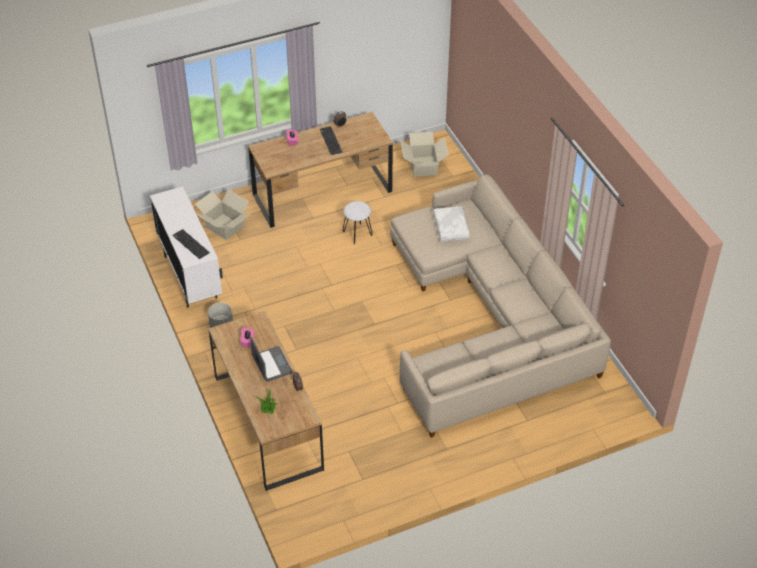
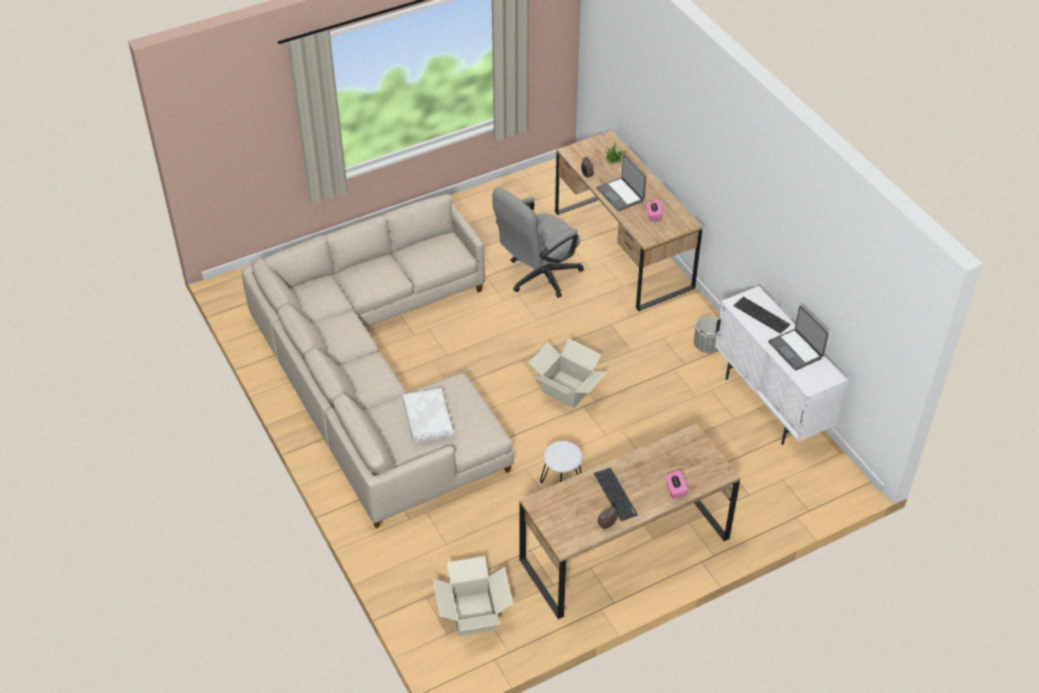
camera: 175 degrees right, 0 degrees up
cardboard box [195,189,250,240] -> cardboard box moved to [528,339,607,408]
none -> grey office chair [492,187,584,298]
none -> laptop [768,305,829,371]

